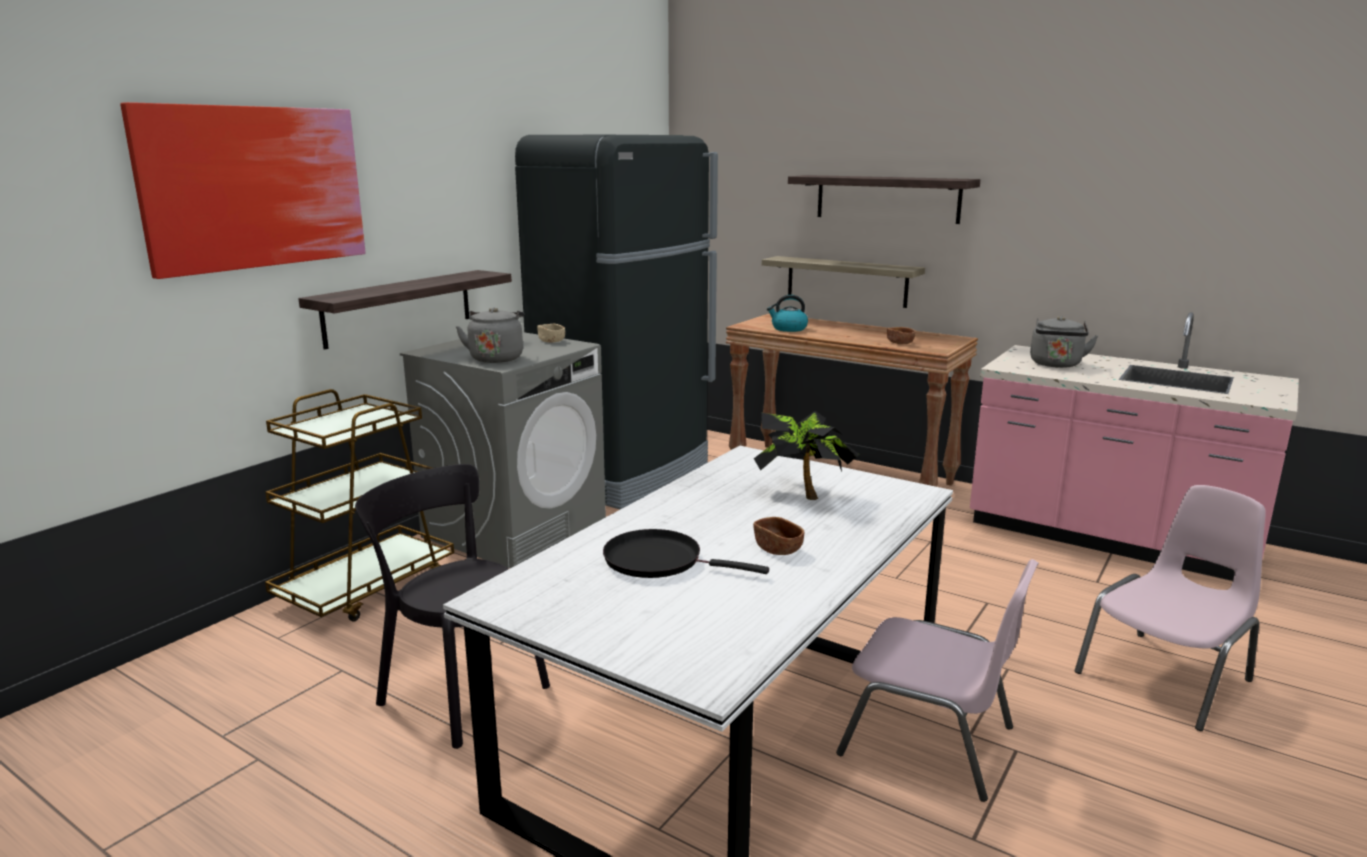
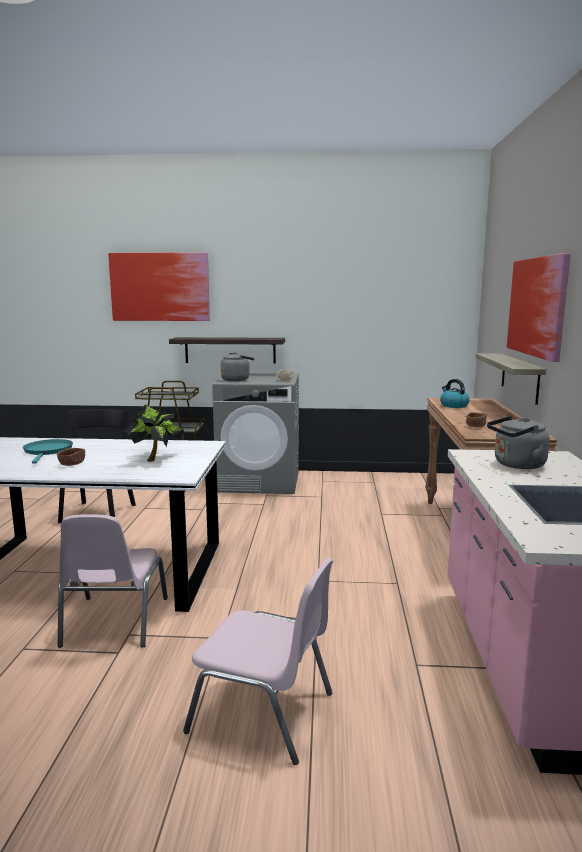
camera: 60 degrees right, 5 degrees down
black fridge [515,135,718,509] -> none
black frying pan [603,529,769,578] -> turquoise frying pan [23,439,73,464]
shelf [788,175,980,224] -> picture [507,253,571,362]

